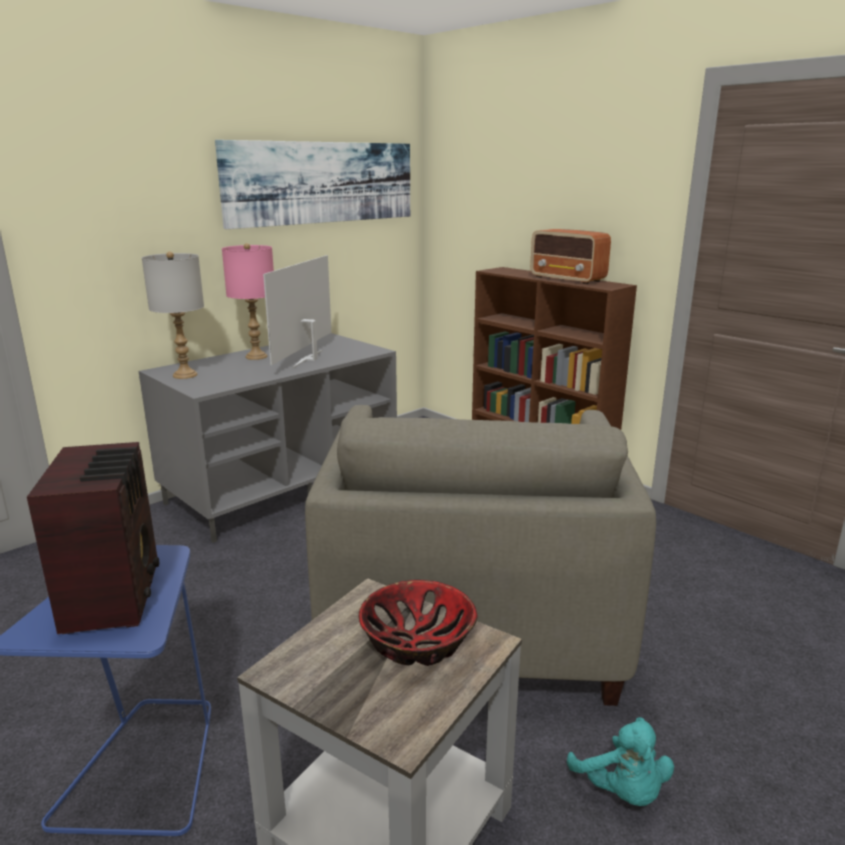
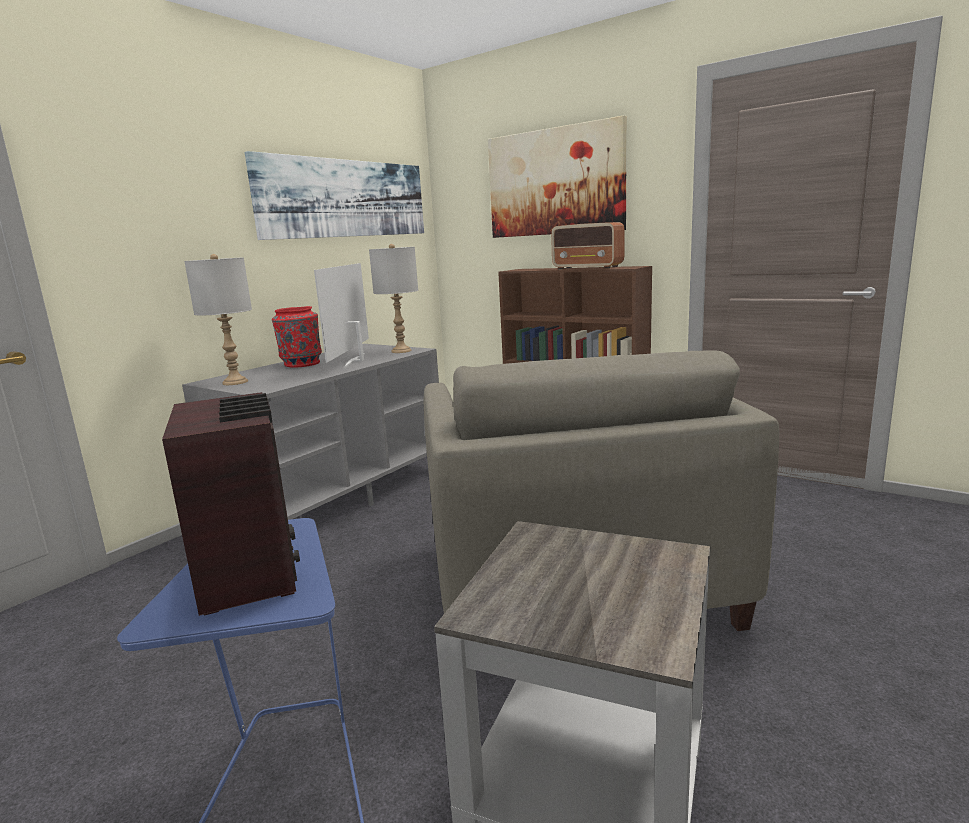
camera: 10 degrees left, 5 degrees down
pink table lamp [222,243,274,360] -> red vase [272,306,322,368]
bowl [359,580,477,666] -> none
turquoise plush toy [567,717,674,806] -> none
none -> grey table lamp [369,244,418,353]
none -> picture [488,115,627,238]

